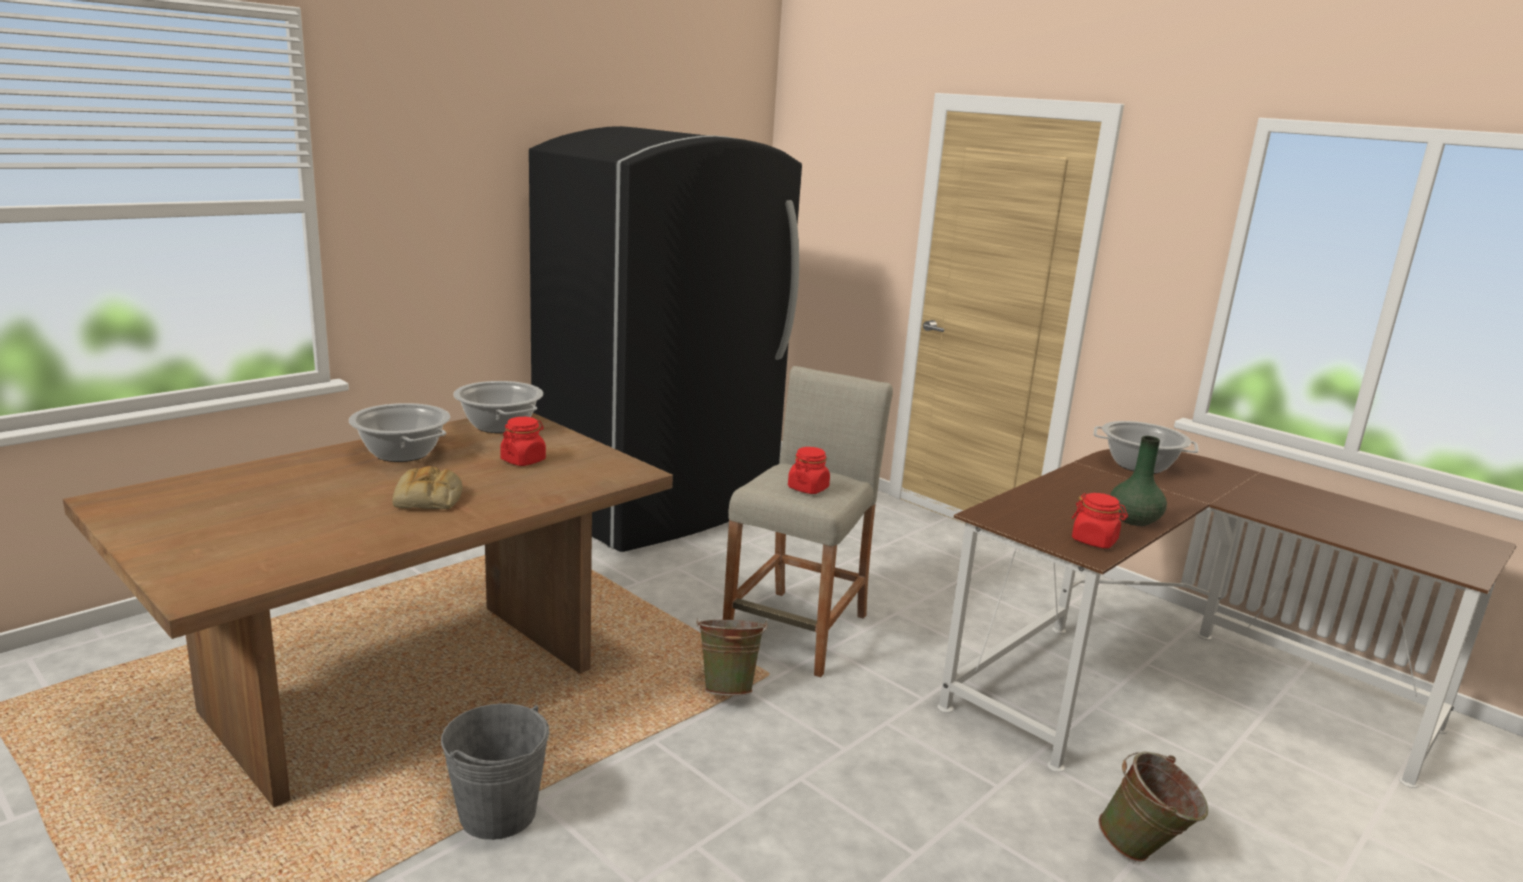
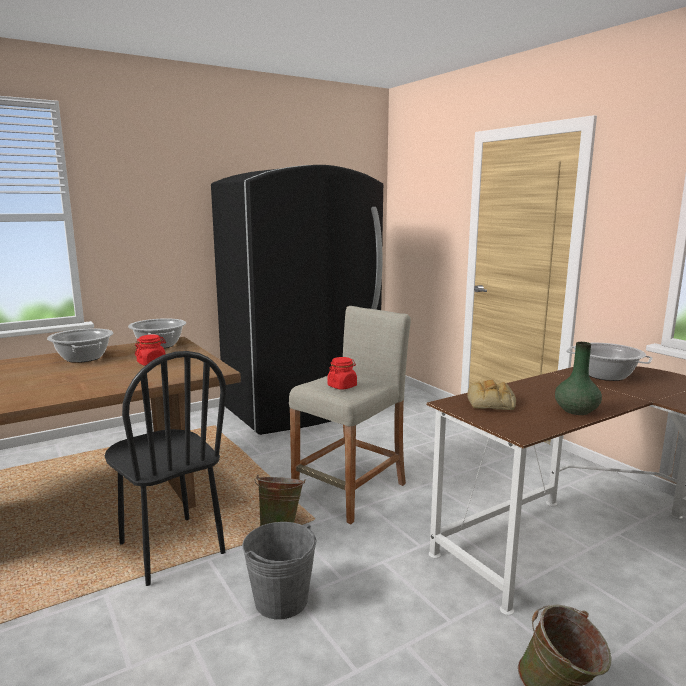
camera: 15 degrees right, 5 degrees down
bread [392,466,463,509] -> bread moved to [468,380,516,410]
grey bucket [441,703,549,840] -> grey bucket moved to [242,522,316,619]
red jar [1072,493,1128,548] -> none
none -> black chair [105,351,226,586]

